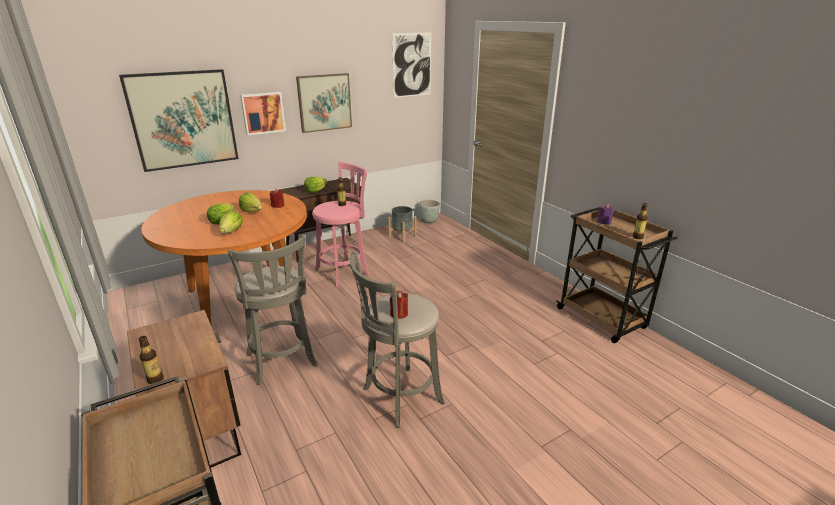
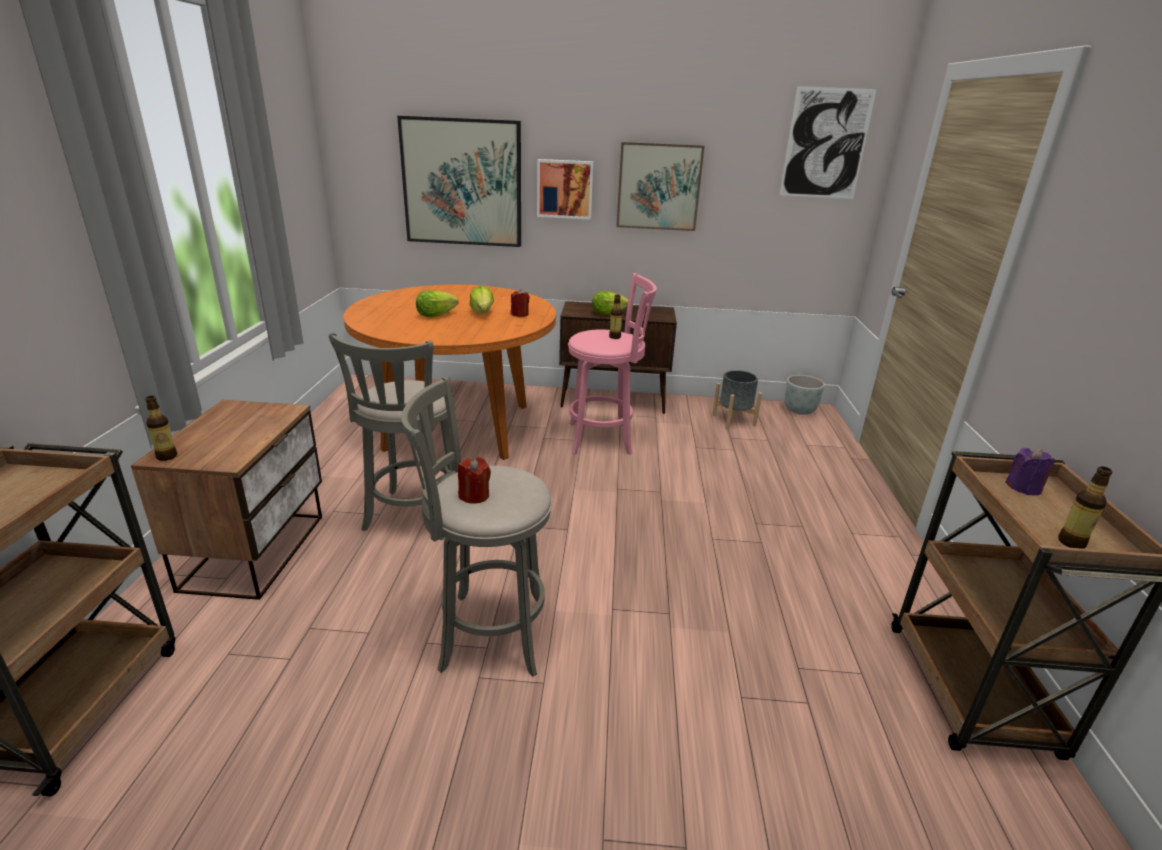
camera: 35 degrees right, 0 degrees up
lettuce [219,210,243,233] -> none

